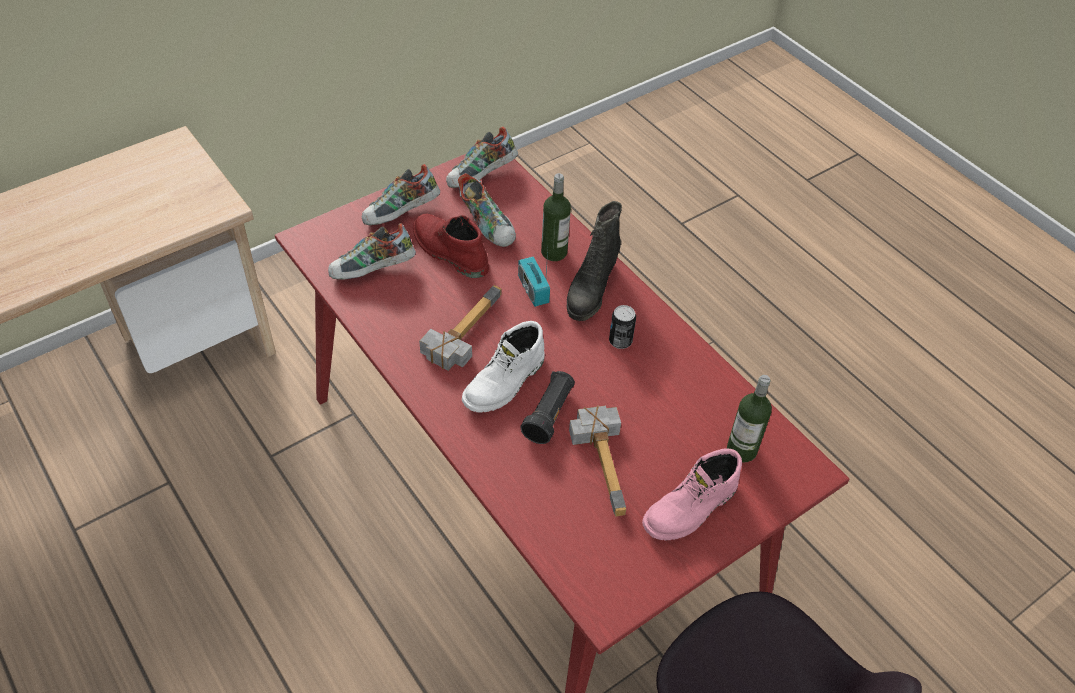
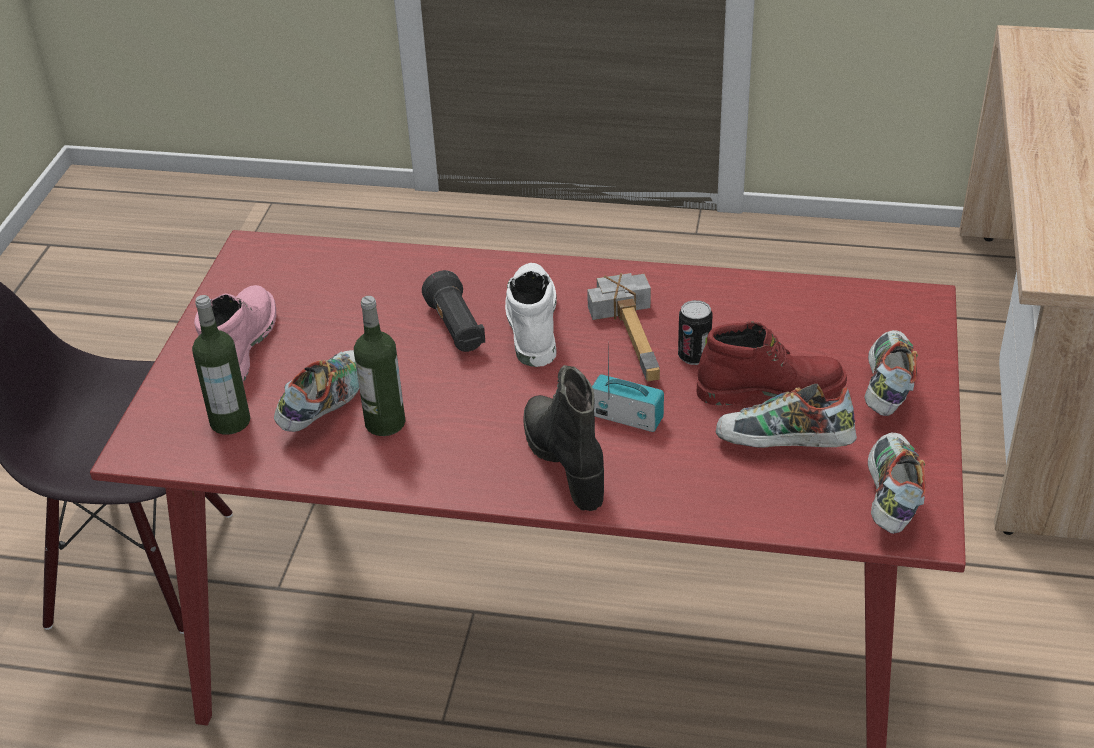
camera: 140 degrees right, 10 degrees down
shoe [328,223,416,280] -> shoe moved to [274,350,359,432]
bottle [541,173,571,261] -> bottle moved to [354,296,406,436]
hammer [569,405,626,517] -> none
can [609,305,636,349] -> can moved to [678,300,713,365]

